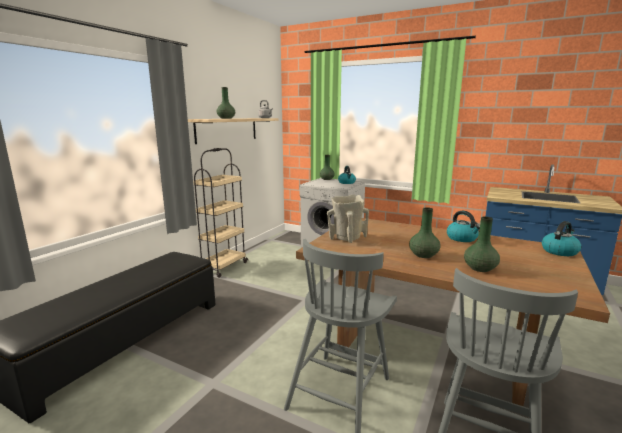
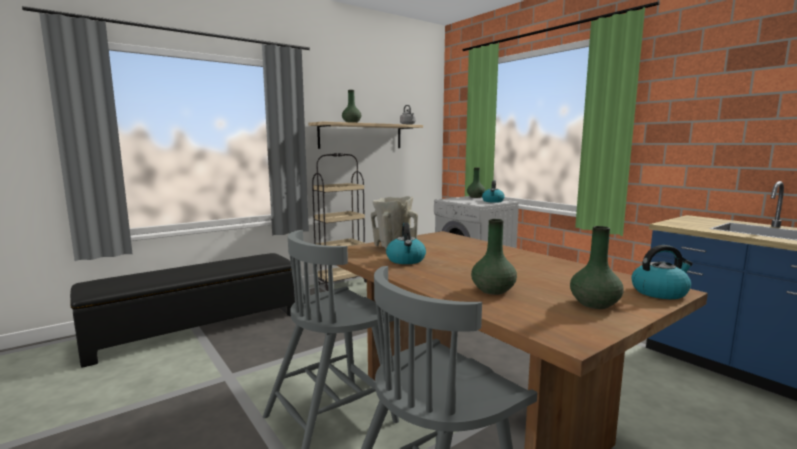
camera: 25 degrees right, 5 degrees down
green vase [409,207,441,258] -> green vase moved to [570,226,624,309]
kettle [447,211,480,242] -> kettle moved to [386,223,426,264]

